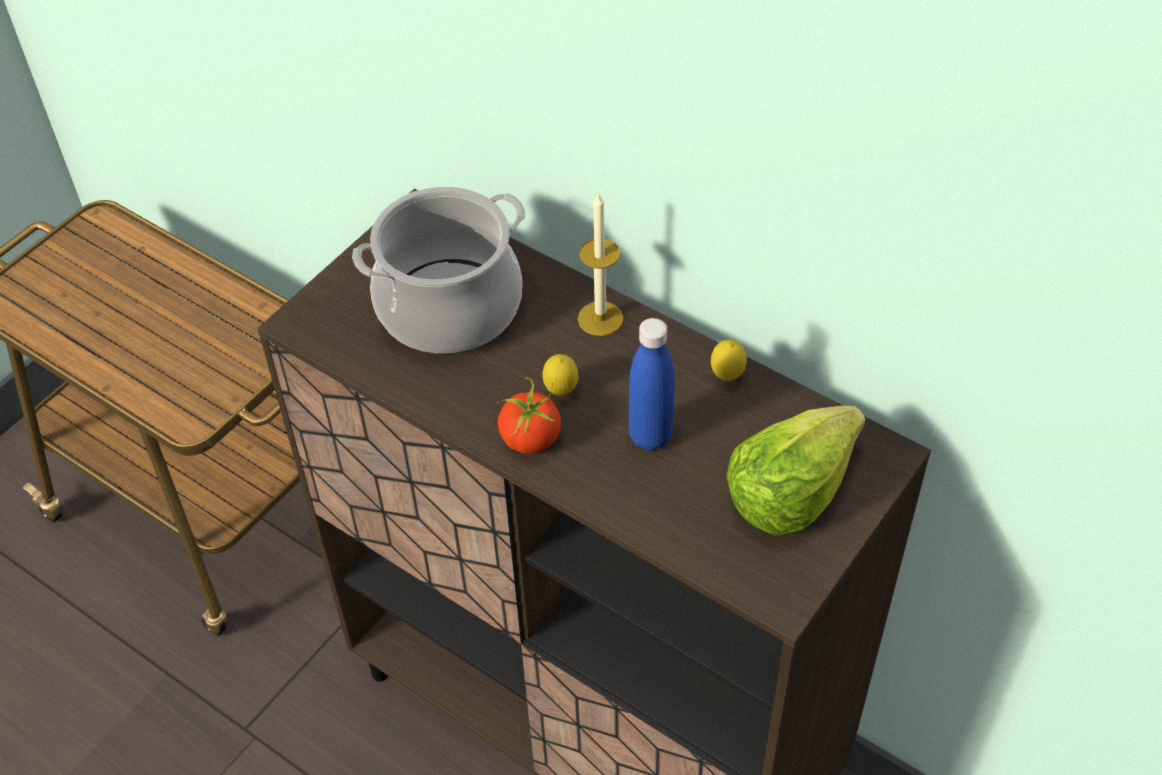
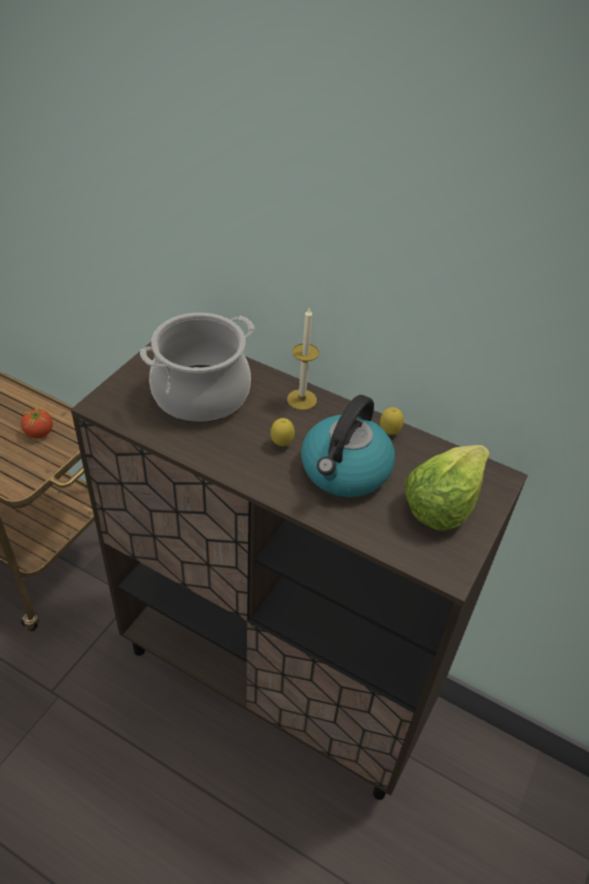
camera: 10 degrees left, 5 degrees down
tomato [498,377,561,454] -> tomato moved to [20,402,53,438]
blue bottle [629,318,675,451] -> kettle [301,395,395,497]

